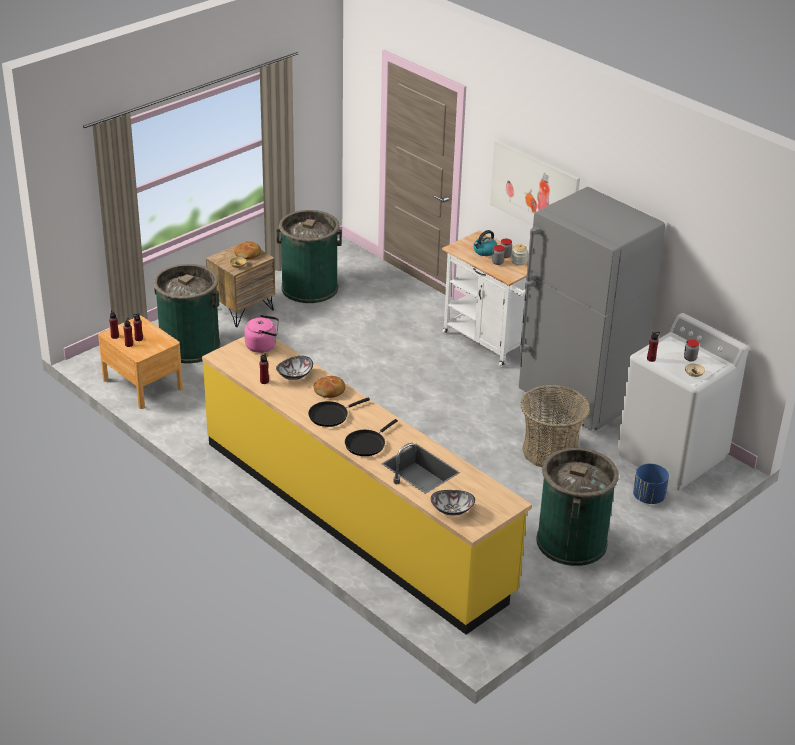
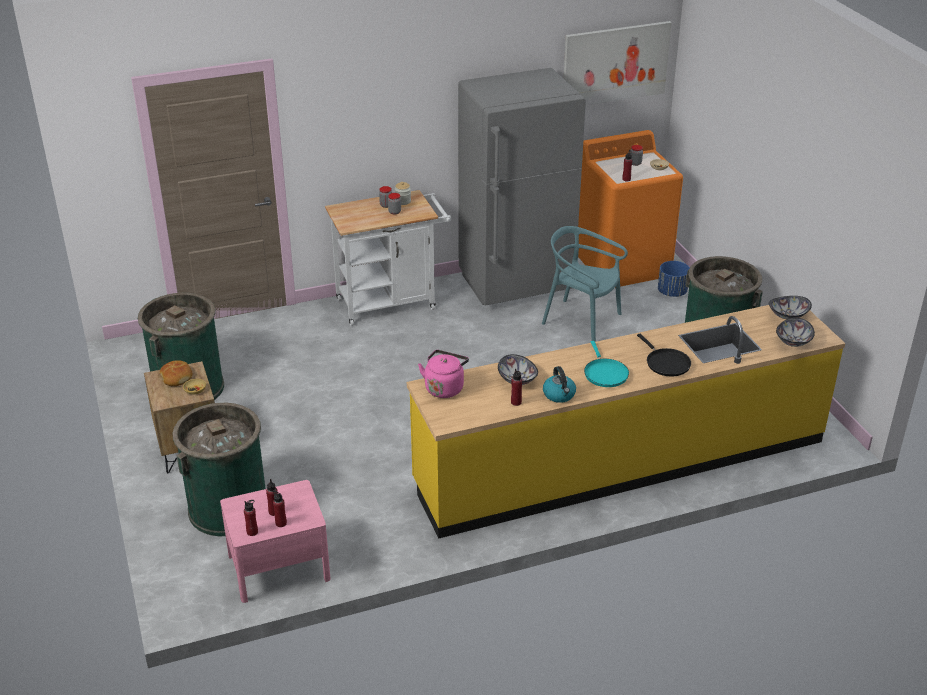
camera: 65 degrees left, 0 degrees up
brown nightstand [98,316,183,409] -> pink nightstand [220,480,331,603]
black frying pan [308,398,370,427] -> turquoise frying pan [584,341,629,387]
bread [314,376,345,398] -> none
kettle [473,230,497,256] -> kettle moved to [543,366,576,403]
picture [490,140,580,226] -> picture moved to [564,21,672,106]
basket [520,385,590,467] -> turquoise chair [542,226,628,342]
white washing machine [617,313,748,490] -> orange washing machine [578,130,683,288]
none -> bowl [769,296,812,319]

